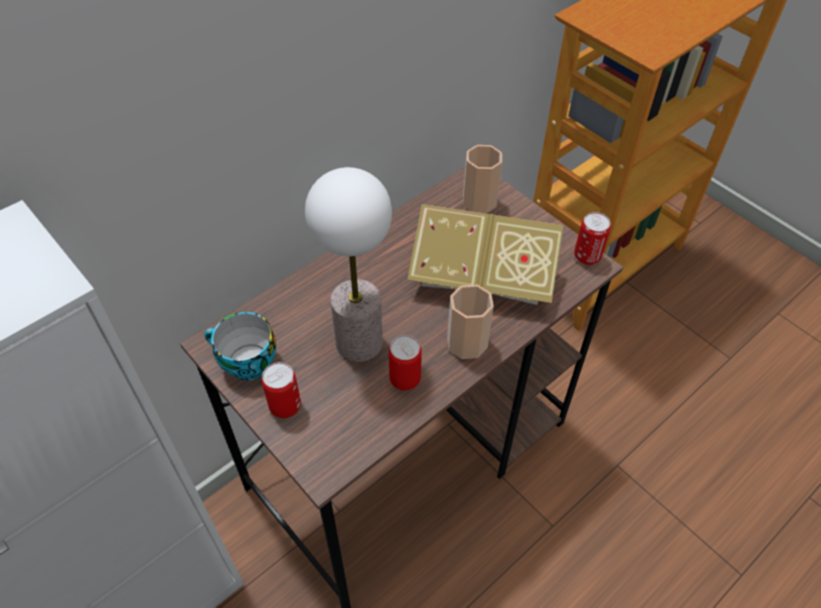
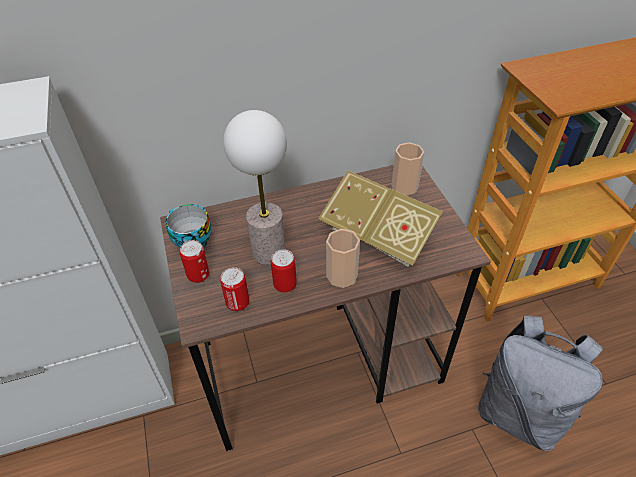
camera: 25 degrees right, 5 degrees down
can [574,212,611,265] -> can moved to [220,267,249,311]
none -> grey backpack [478,315,603,451]

